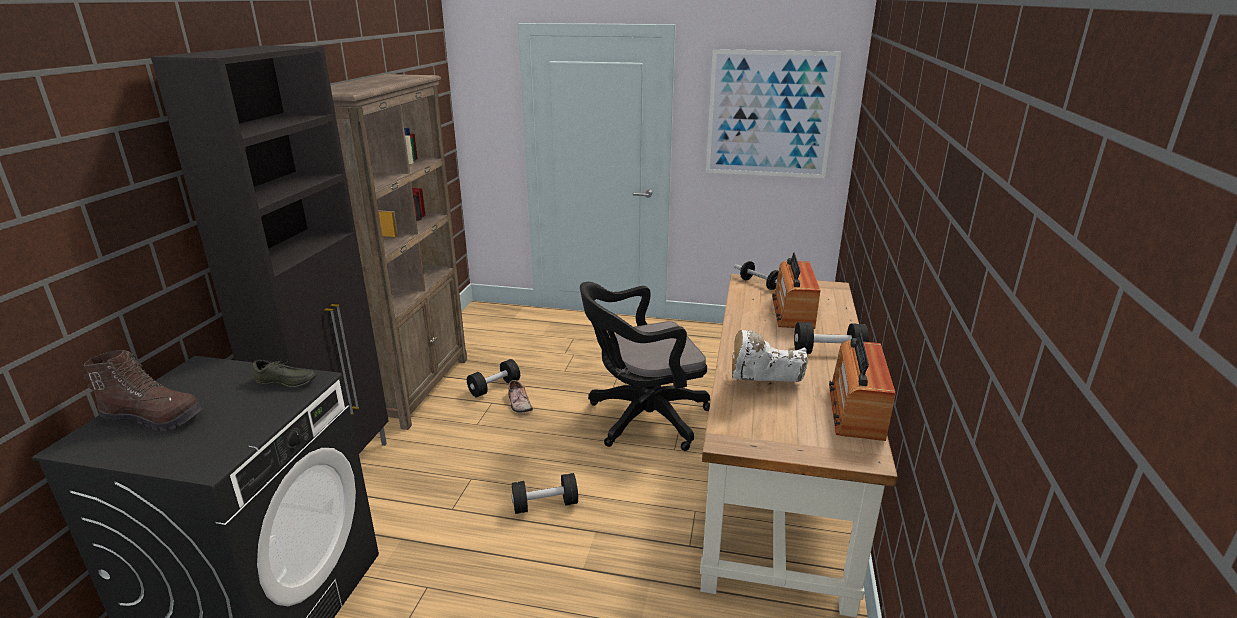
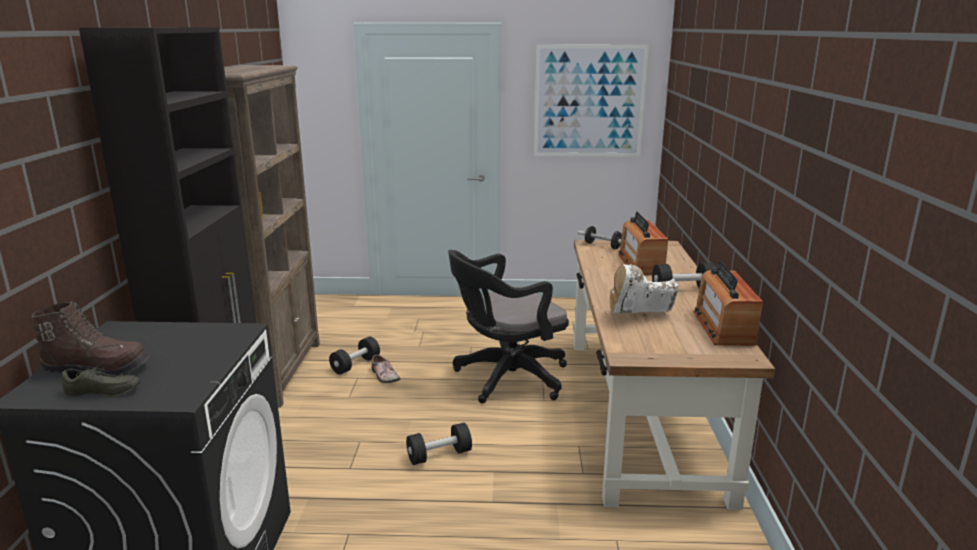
camera: 10 degrees left, 5 degrees down
grey shoe [253,358,316,387] -> grey shoe moved to [62,365,141,397]

